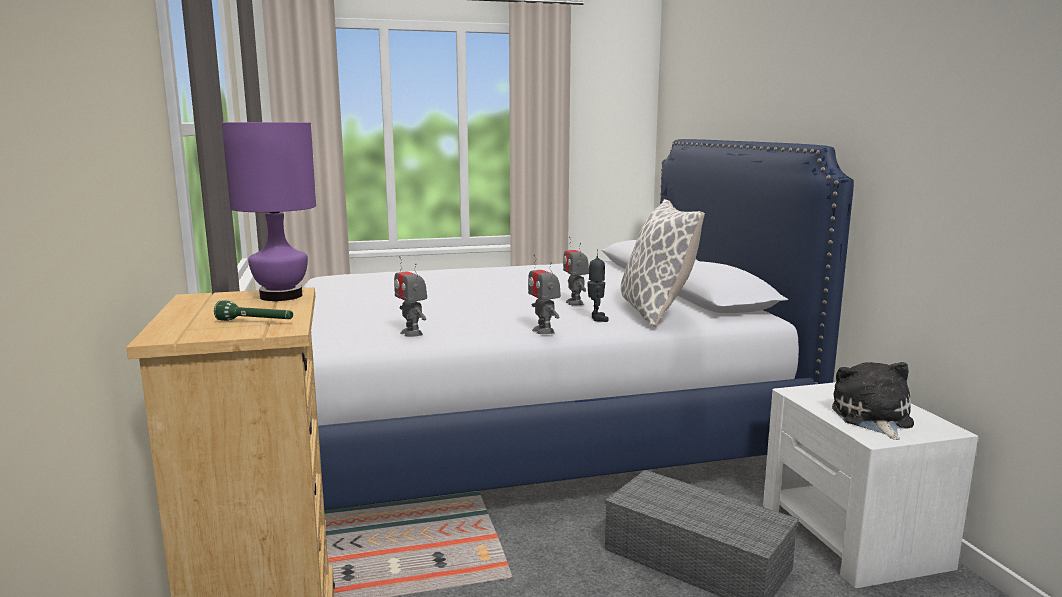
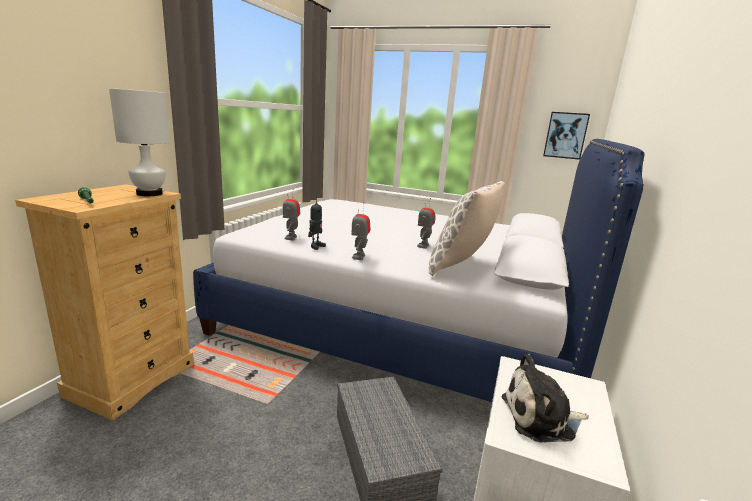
camera: 35 degrees right, 5 degrees up
purple table lamp [222,122,316,301] -> white table lamp [109,88,170,196]
toy robot [587,249,609,322] -> toy robot moved to [308,197,326,250]
plush toy [832,362,914,440] -> plush toy turned 135 degrees counterclockwise [502,354,589,442]
none -> picture [543,112,590,160]

